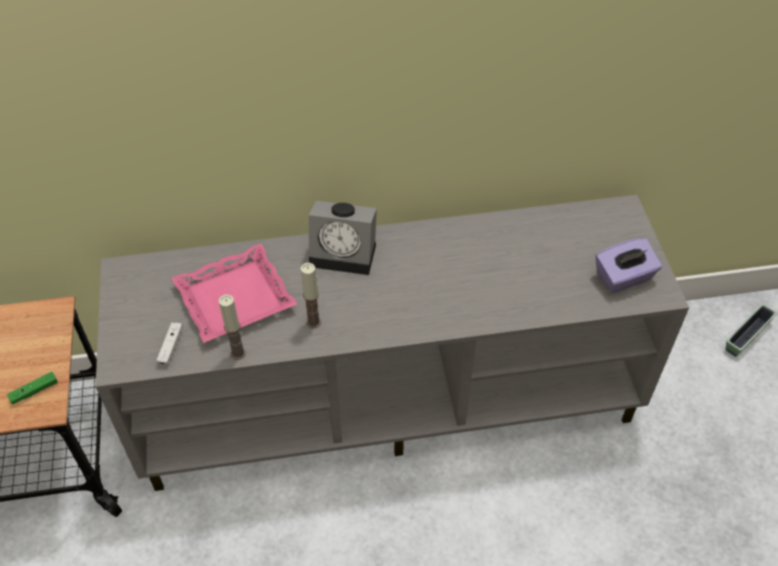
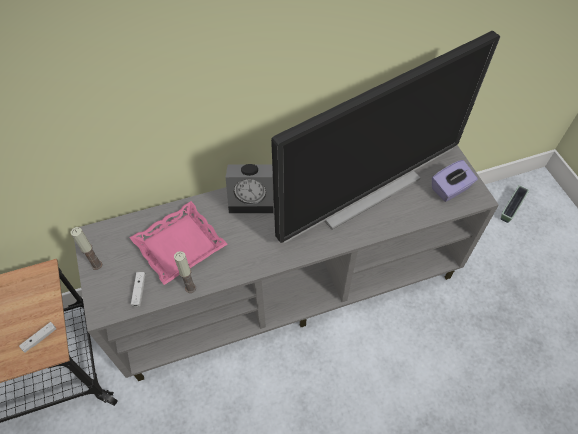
camera: 10 degrees left, 5 degrees up
green game controller [7,371,57,404] -> white game controller [19,322,56,353]
candle [301,263,321,328] -> candle moved to [71,227,103,270]
none -> television [271,31,500,243]

